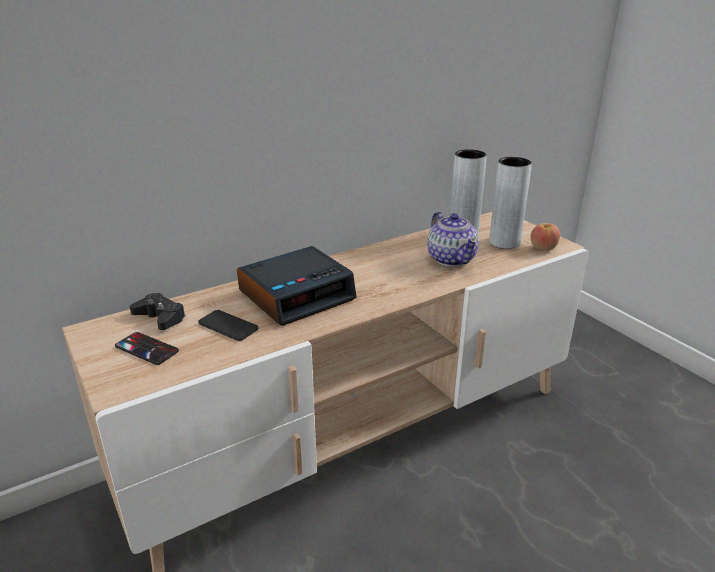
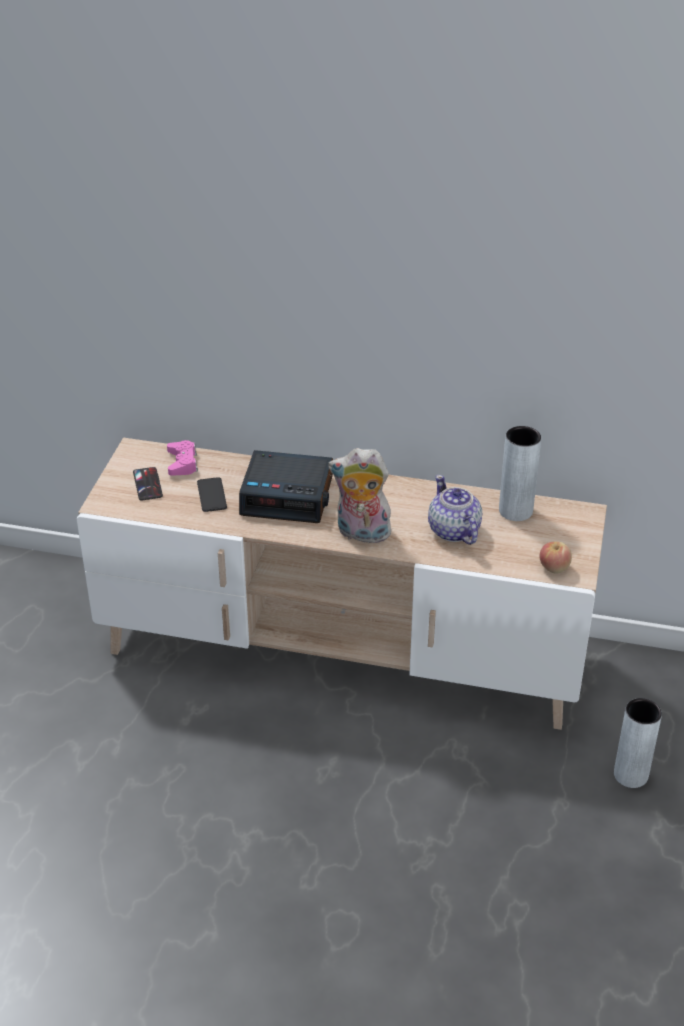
camera: 45 degrees right, 10 degrees up
black game controller [130,293,186,330] -> pink game controller [167,440,198,476]
teapot [427,212,479,267] -> teapot turned 135 degrees clockwise [428,475,482,545]
grey vase [489,157,532,249] -> grey vase moved to [614,698,662,788]
none -> plush toy [328,448,391,543]

